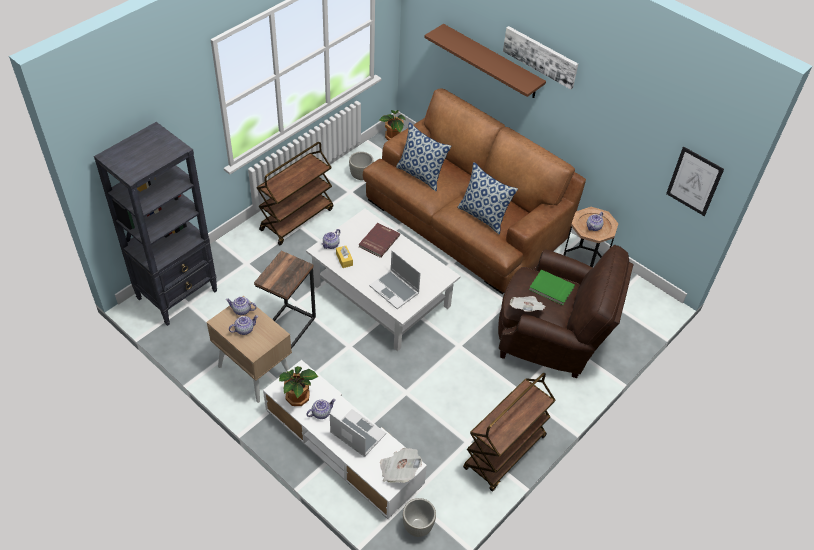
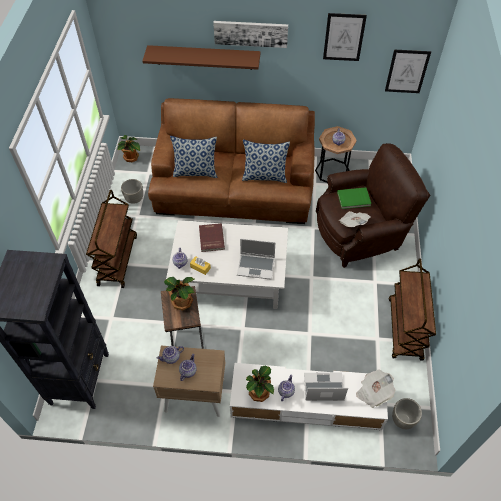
camera: 35 degrees left, 5 degrees up
none -> potted plant [164,277,195,311]
none -> picture [323,13,367,61]

